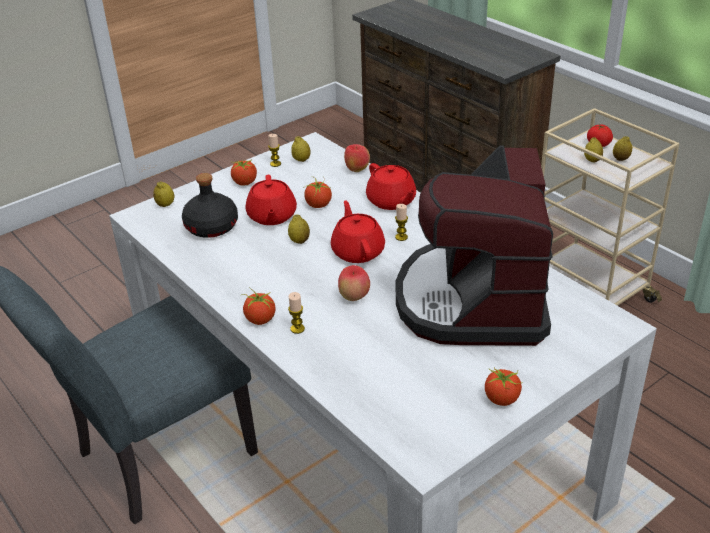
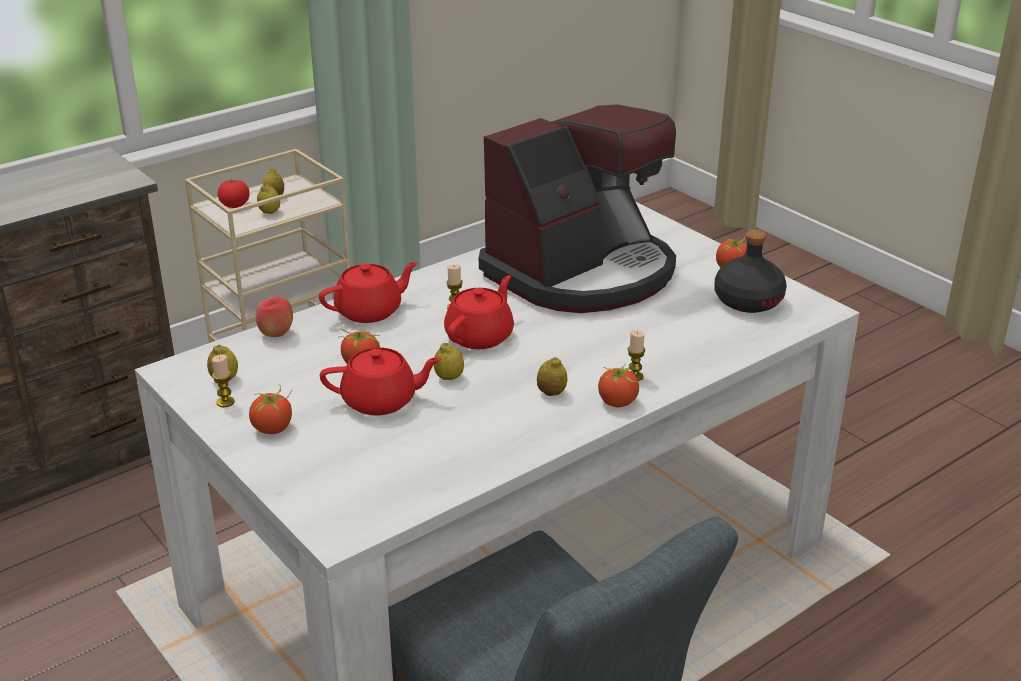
camera: 90 degrees left, 5 degrees down
lemon [153,181,174,207] -> lemon moved to [537,357,567,396]
black bottle [182,173,238,238] -> black bottle moved to [714,229,787,313]
red teapot [331,200,385,263] -> red teapot turned 135 degrees clockwise [444,275,514,349]
apple [338,265,370,301] -> none
coffee machine [396,145,553,346] -> coffee machine turned 45 degrees counterclockwise [479,104,676,313]

